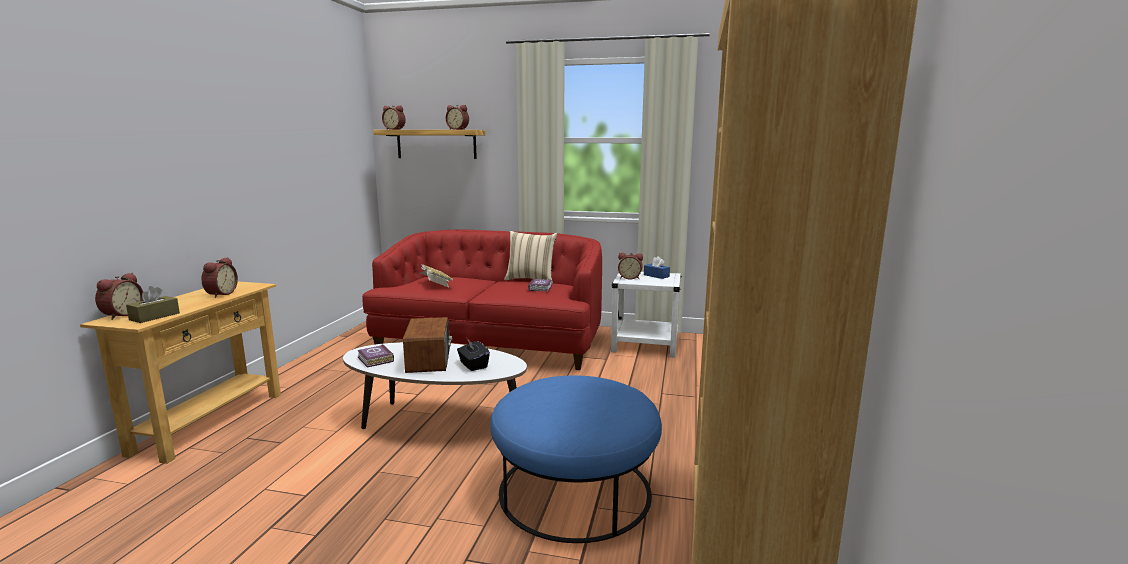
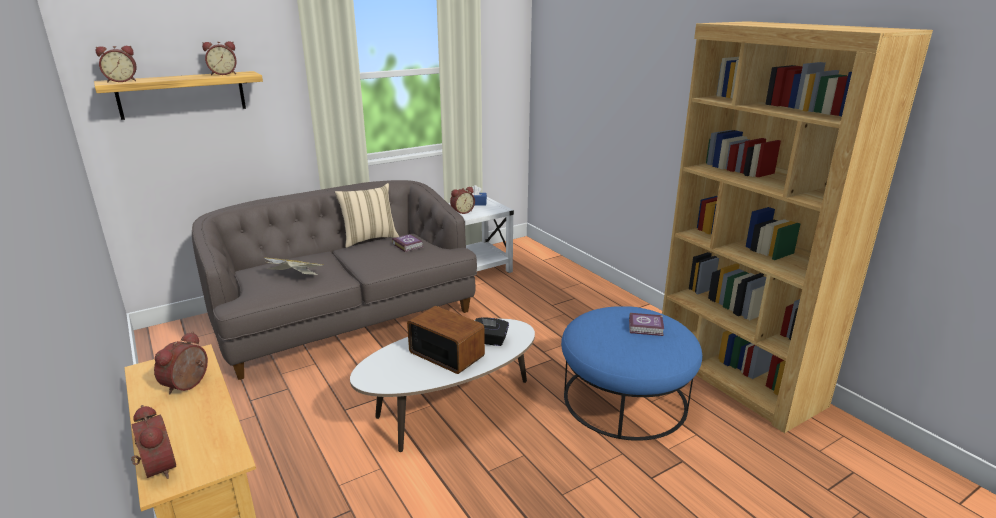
camera: 45 degrees left, 10 degrees up
brown tissue box [126,286,180,323] -> none
alarm clock [201,257,238,298] -> alarm clock turned 120 degrees counterclockwise [154,331,208,395]
book [357,344,394,368] -> book moved to [629,313,664,336]
red sofa [362,229,602,370] -> grey sofa [192,180,477,380]

